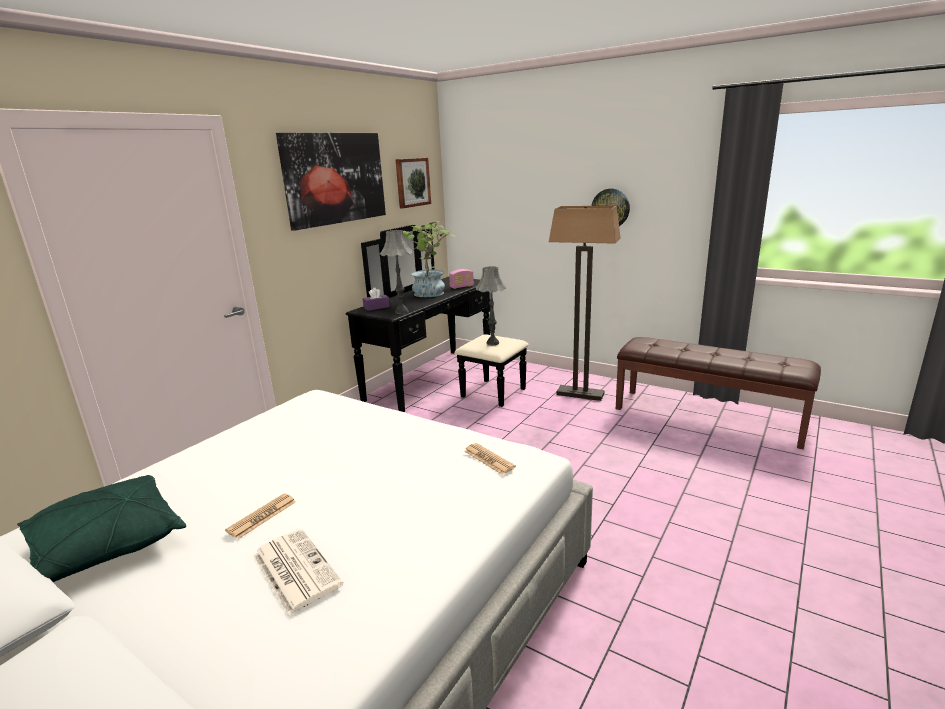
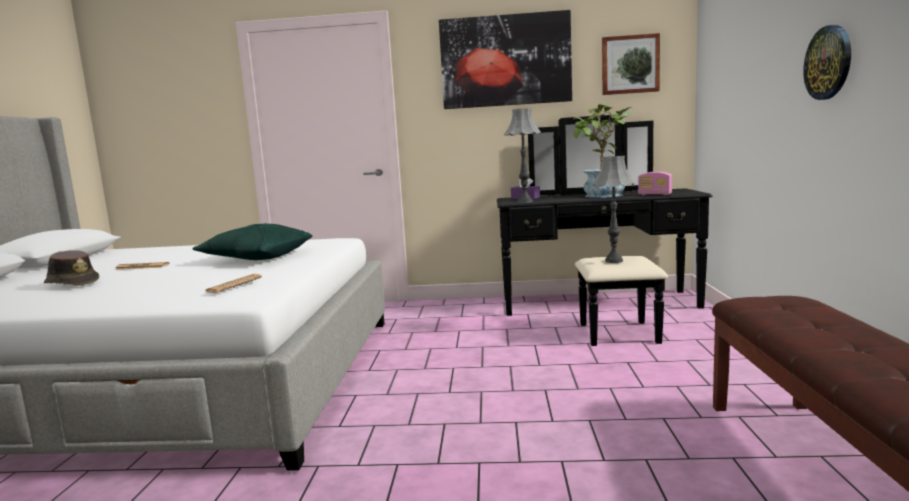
camera: 60 degrees right, 10 degrees down
green pillow [17,475,186,582] -> green pillow moved to [193,223,312,260]
newspaper [253,529,343,616] -> brown hat [44,250,99,286]
floor lamp [549,206,621,401] -> none

